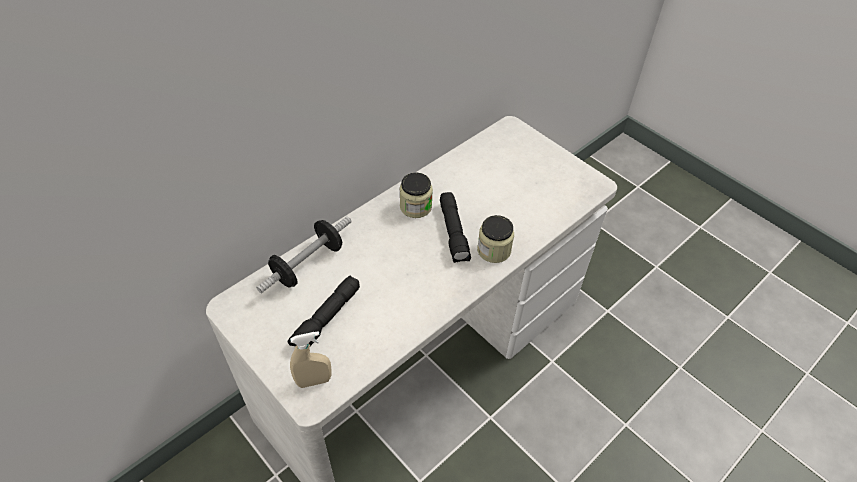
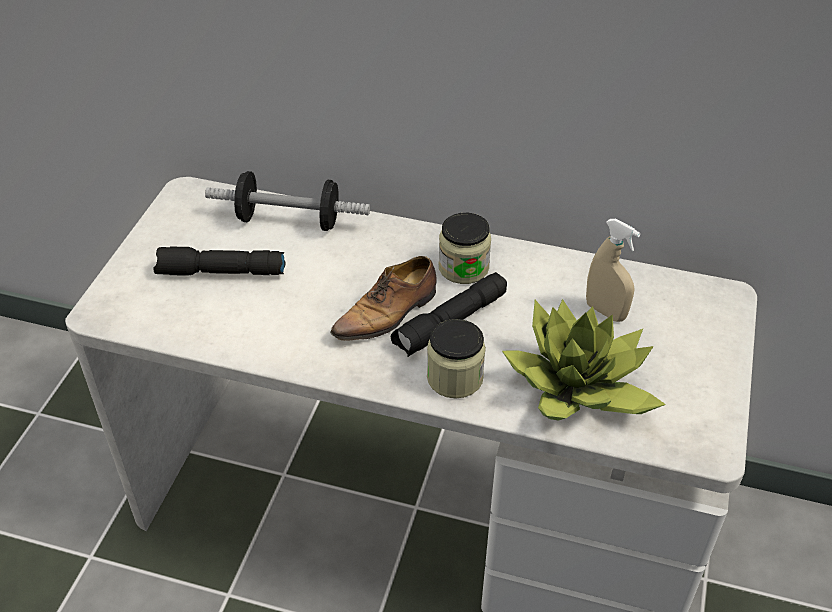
camera: 60 degrees right, 5 degrees down
beige spray bottle [290,331,332,388] -> beige spray bottle moved to [586,219,641,322]
none -> shoe [330,256,437,341]
none -> potted plant [502,299,666,421]

